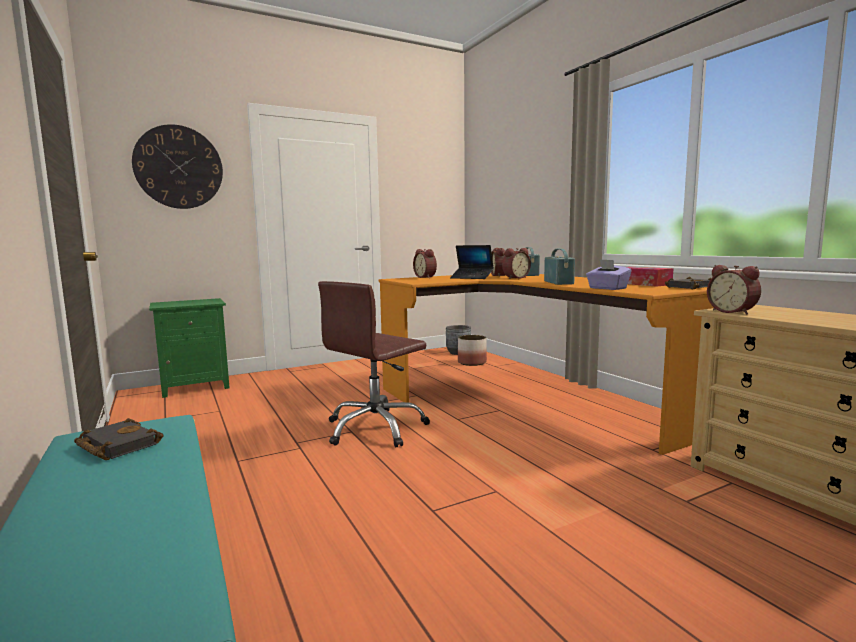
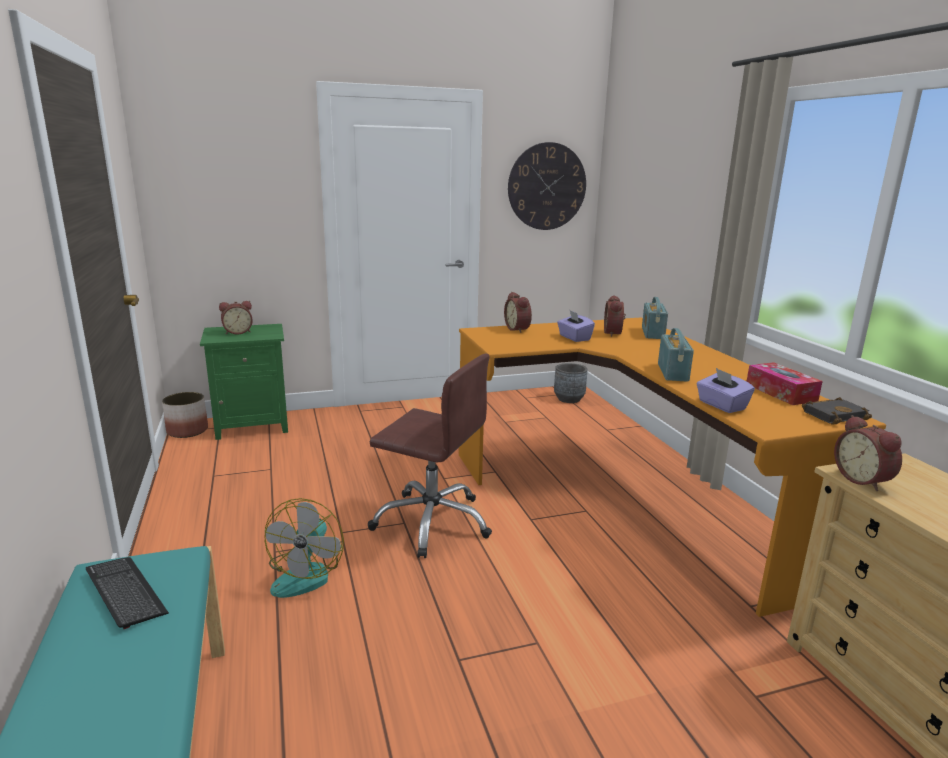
camera: 10 degrees right, 10 degrees up
black book [74,418,164,460] -> keyboard [86,557,169,629]
wall clock [132,124,223,209] -> wall clock moved to [508,142,586,230]
brown office chair [318,281,430,447] -> brown office chair turned 120 degrees counterclockwise [368,354,492,558]
laptop [450,245,494,279] -> purple tissue box [557,310,595,342]
planter [458,335,487,366] -> planter moved to [162,392,208,438]
alarm clock [502,248,531,279] -> alarm clock moved to [219,301,253,334]
none -> fan [265,498,344,598]

